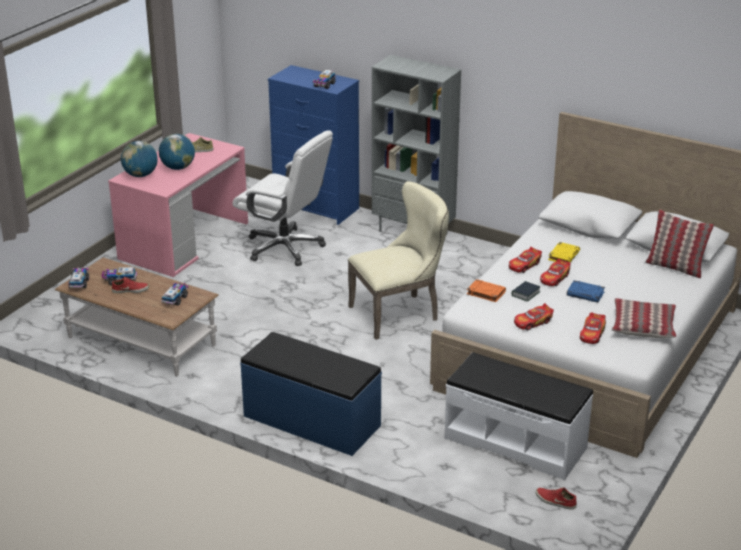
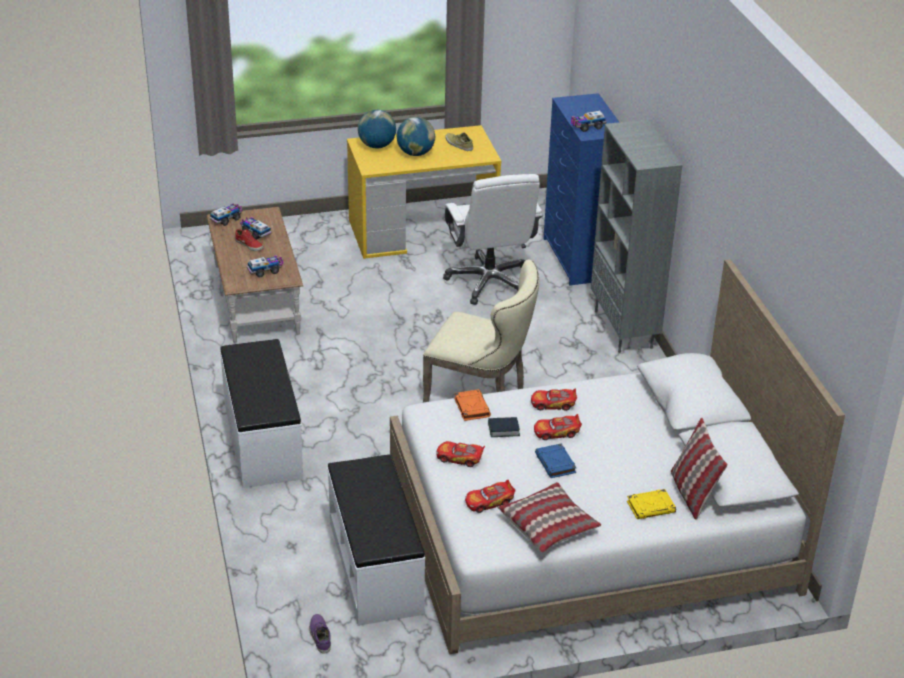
camera: 45 degrees right, 5 degrees up
pink desk [108,133,248,277] -> yellow desk [347,125,501,259]
blue bench [240,332,382,456] -> white bench [220,339,303,488]
red shoe [536,487,577,510] -> purple shoe [309,614,331,653]
yellow book [548,242,580,263] -> yellow book moved to [627,489,676,519]

